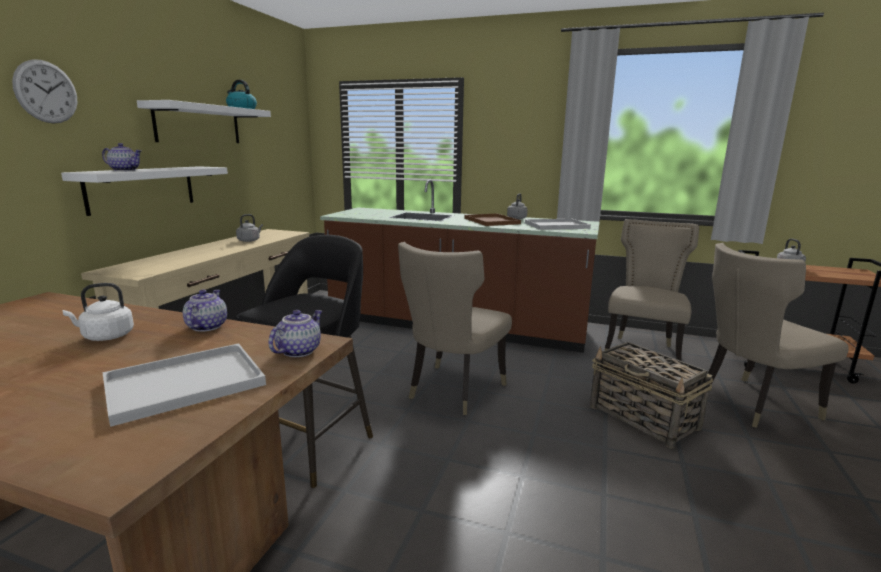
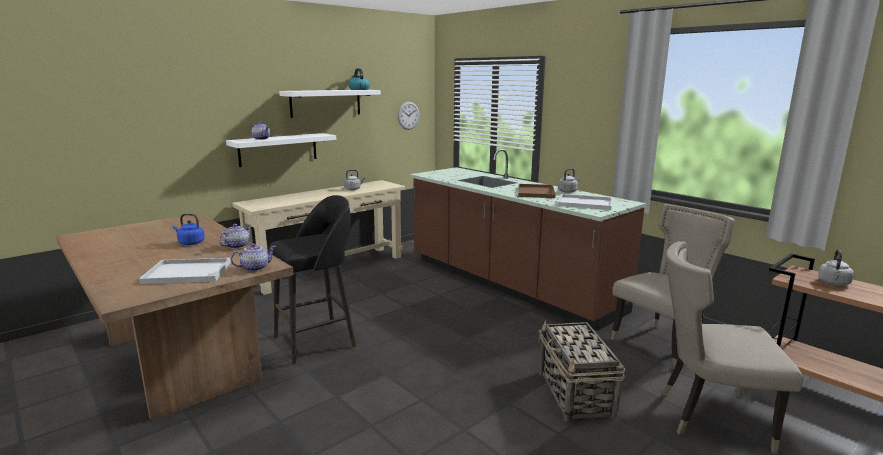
camera: 30 degrees right, 0 degrees up
wall clock [12,60,78,124] -> wall clock moved to [397,102,419,130]
white kettle [63,283,134,341] -> blue kettle [173,213,205,245]
beige chair [398,242,512,415] -> none

